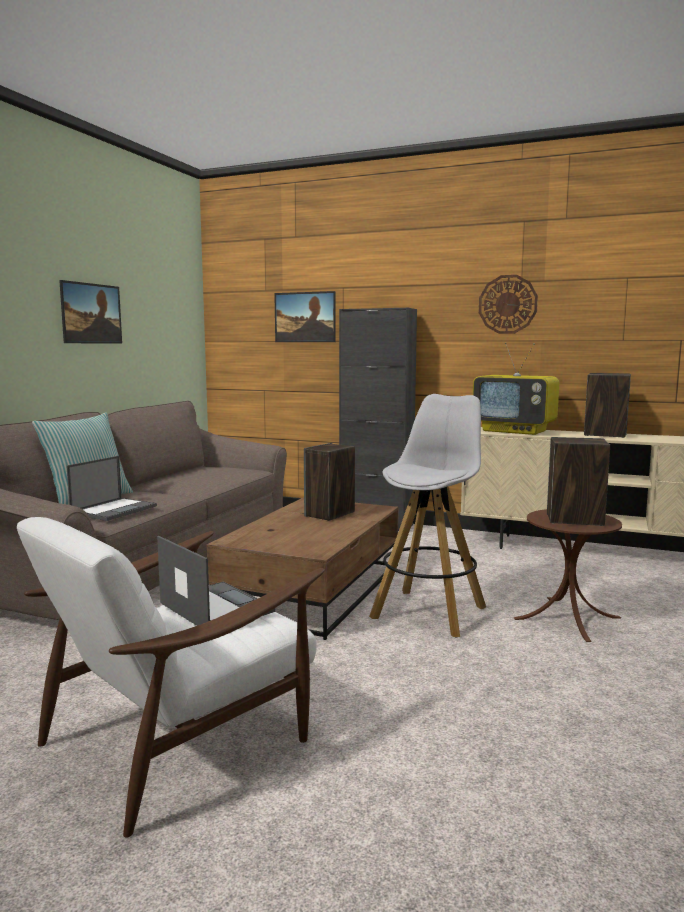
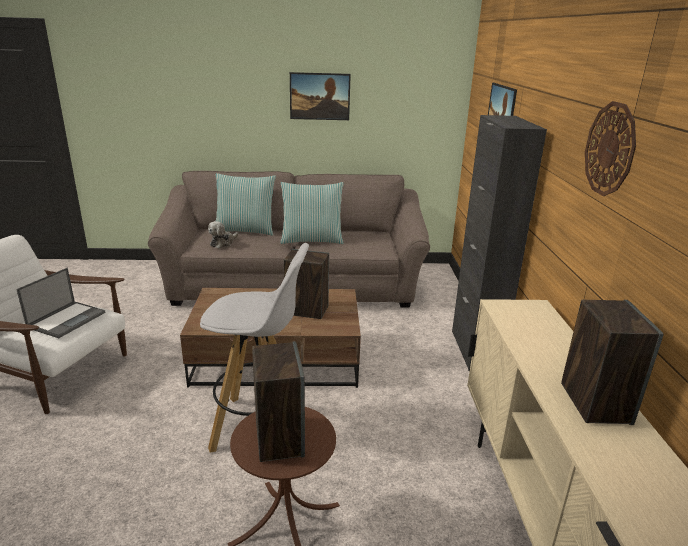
camera: 65 degrees right, 15 degrees up
laptop [66,456,157,521] -> plush toy [208,221,238,248]
television [473,342,559,435] -> none
none -> pillow [280,182,344,244]

